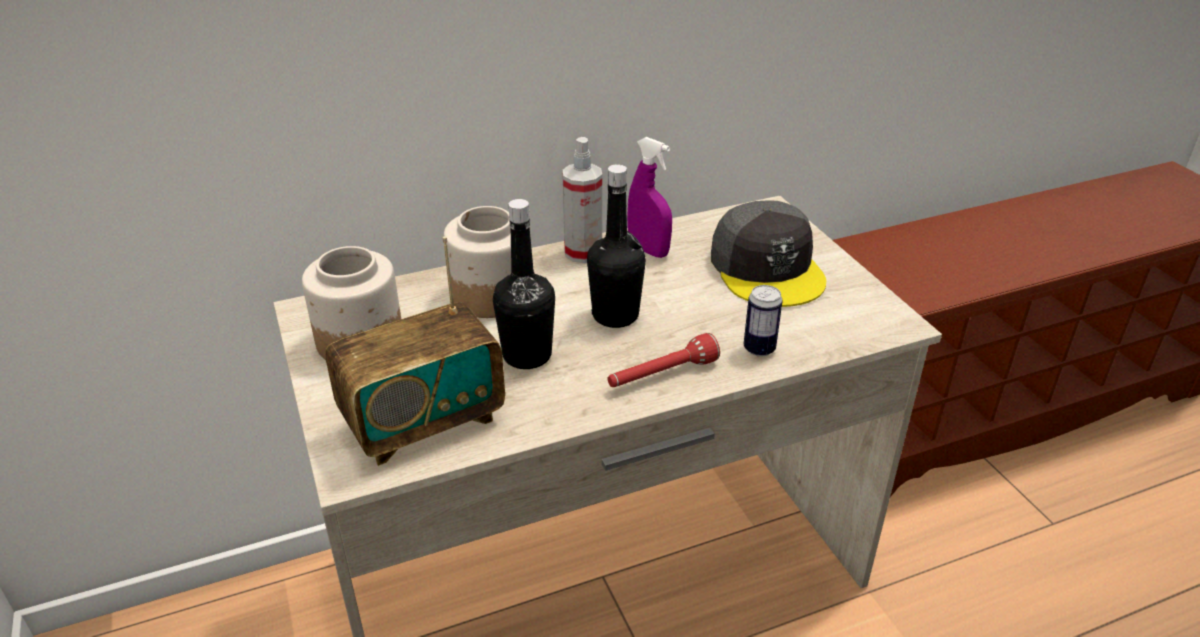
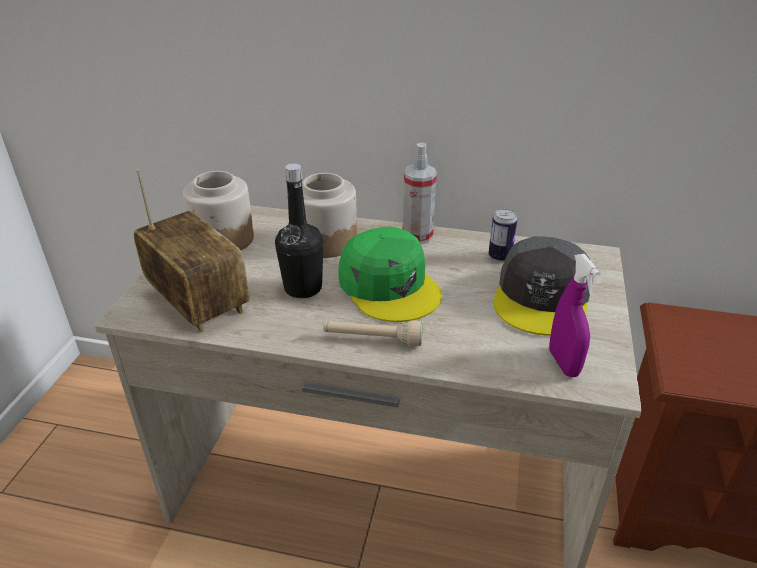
camera: 35 degrees right, 0 degrees up
radio [325,236,505,466] -> radio turned 135 degrees counterclockwise [134,169,249,333]
black bottle [587,164,646,328] -> green cap [339,226,442,322]
red flashlight [608,333,720,387] -> beige flashlight [323,320,423,346]
purple spray bottle [627,137,672,258] -> purple spray bottle moved to [549,254,600,377]
can [744,285,783,357] -> can moved to [489,209,517,262]

